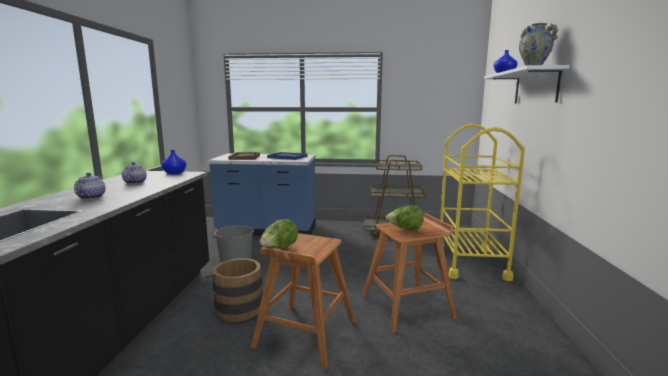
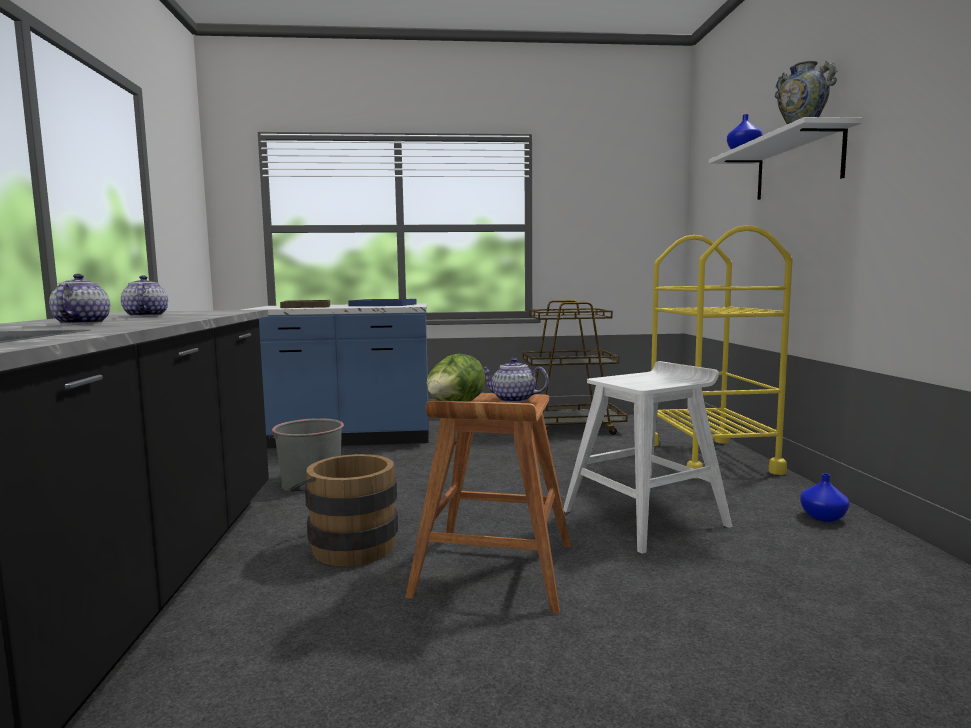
camera: 10 degrees left, 5 degrees down
blue vase [162,150,186,175] -> blue vase moved to [800,473,849,522]
brown stool [362,213,457,333] -> white stool [563,361,733,554]
lettuce [386,205,424,230] -> none
none -> teapot [483,358,549,403]

